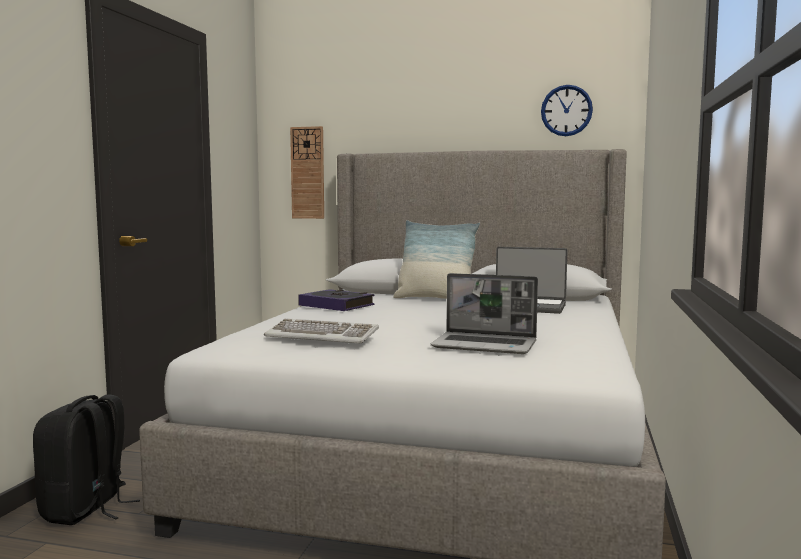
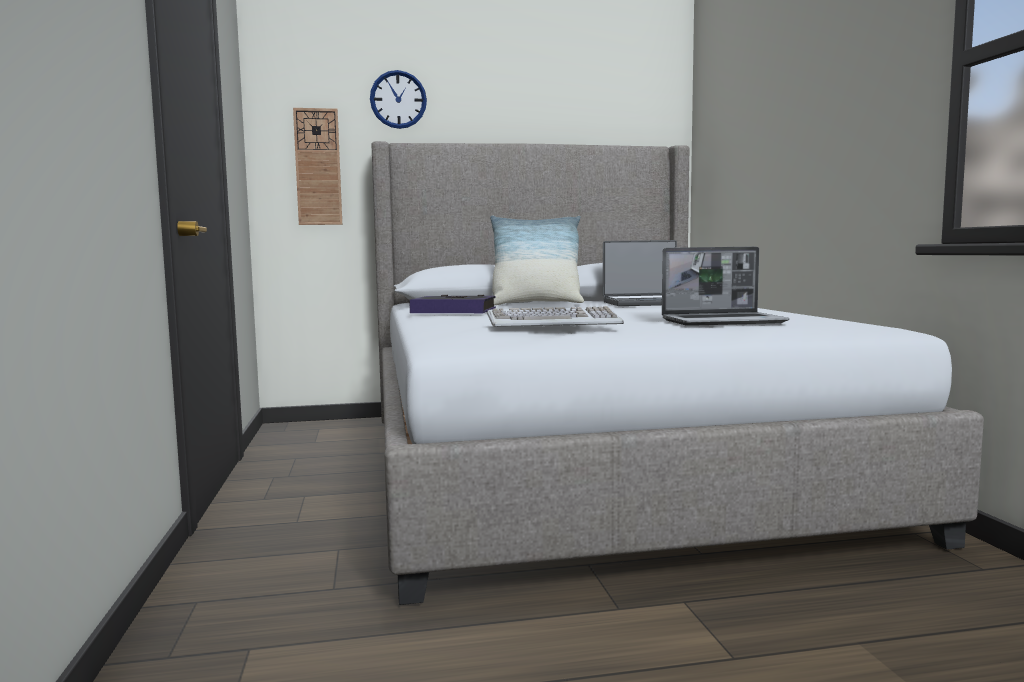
camera: 25 degrees left, 0 degrees up
black backpack [33,394,140,525] -> none
wall clock [541,85,593,136] -> wall clock moved to [370,70,427,129]

